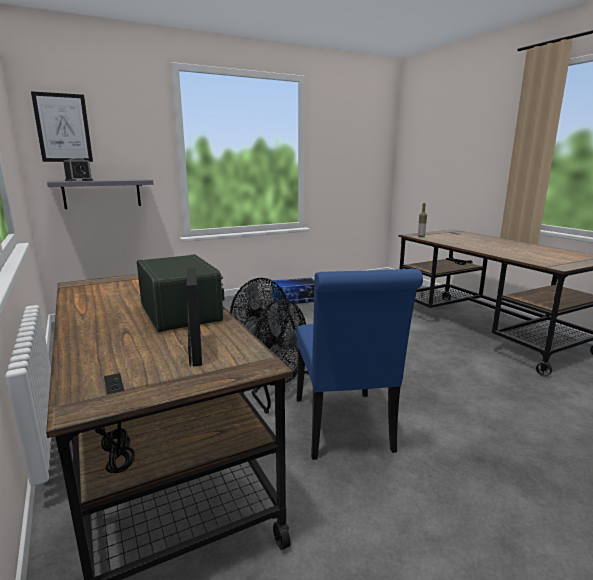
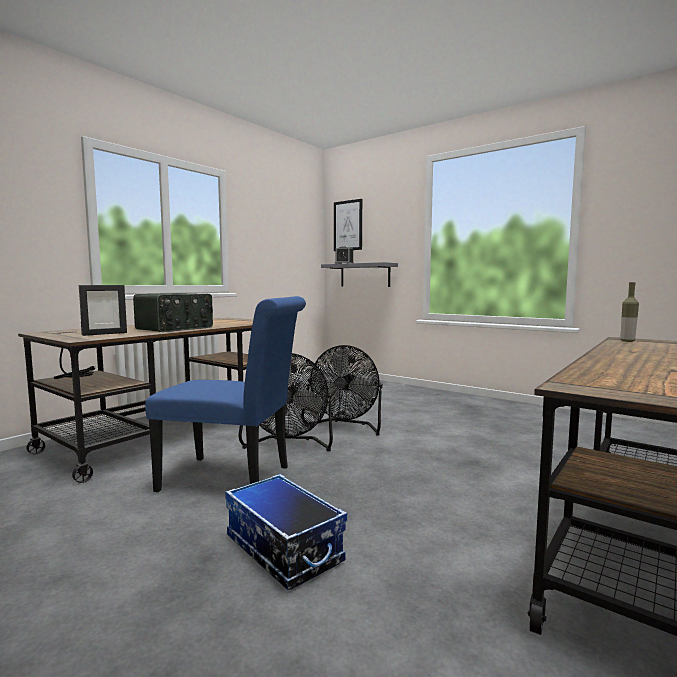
camera: 65 degrees right, 10 degrees down
storage box [271,277,314,305] -> storage box moved to [225,474,347,590]
blue chair [297,269,423,460] -> blue chair turned 135 degrees counterclockwise [145,296,306,492]

